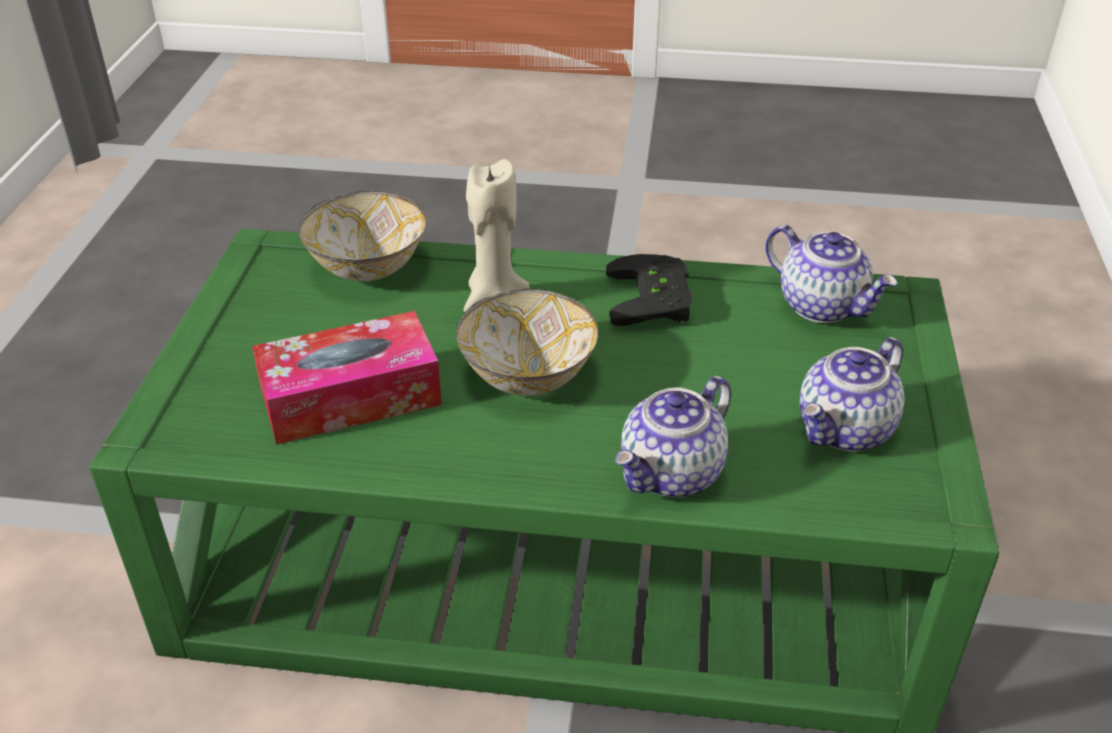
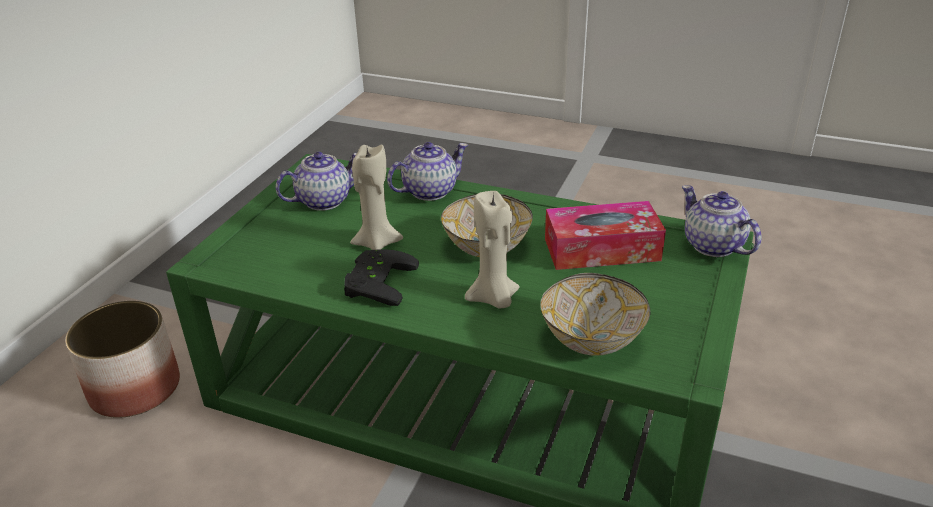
camera: 165 degrees left, 5 degrees down
teapot [765,225,898,323] -> teapot moved to [682,185,761,257]
none -> planter [65,301,180,418]
none -> beige candle [350,145,403,250]

